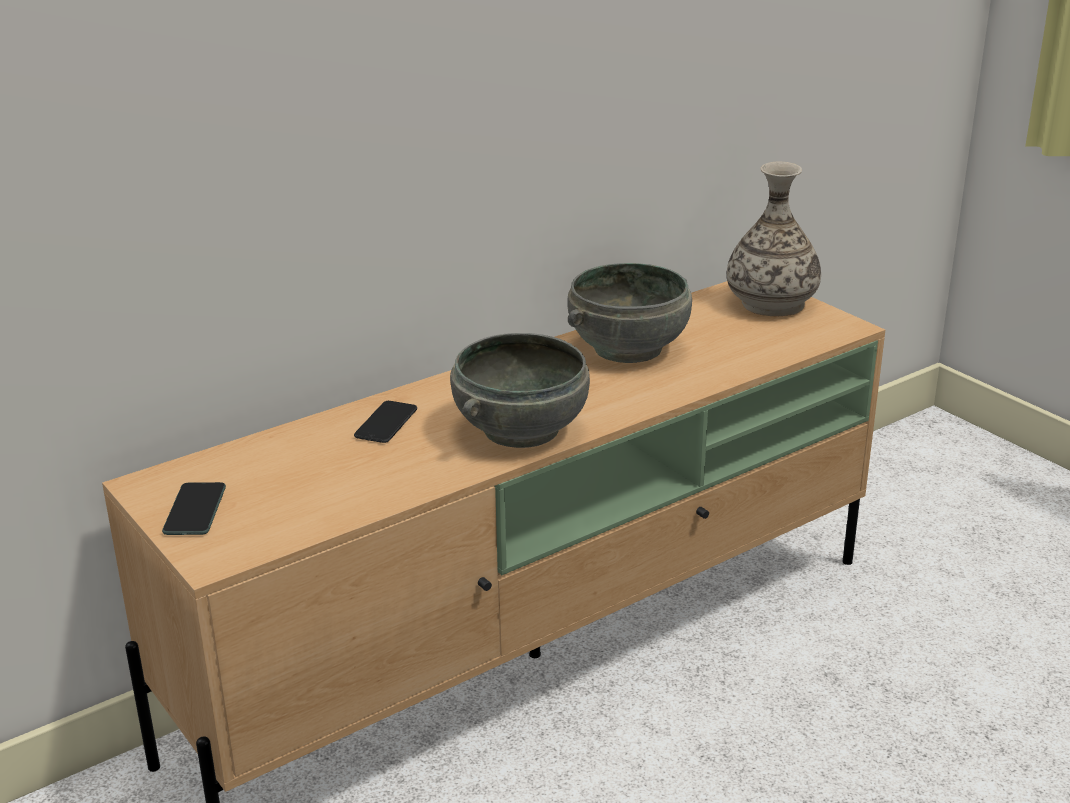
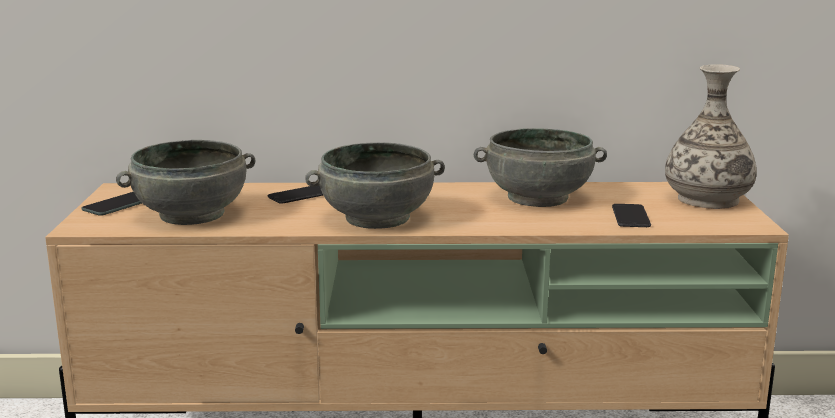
camera: 35 degrees right, 10 degrees down
none -> grey bowl [116,140,256,225]
none -> phone [612,204,651,227]

